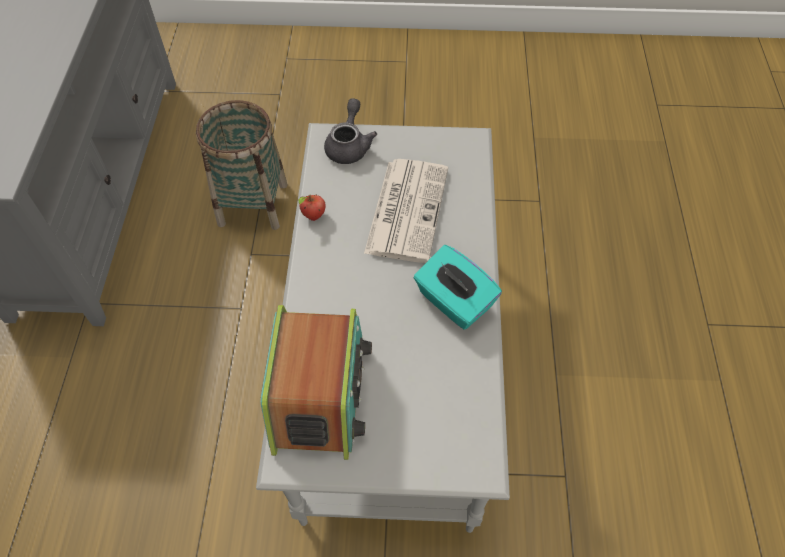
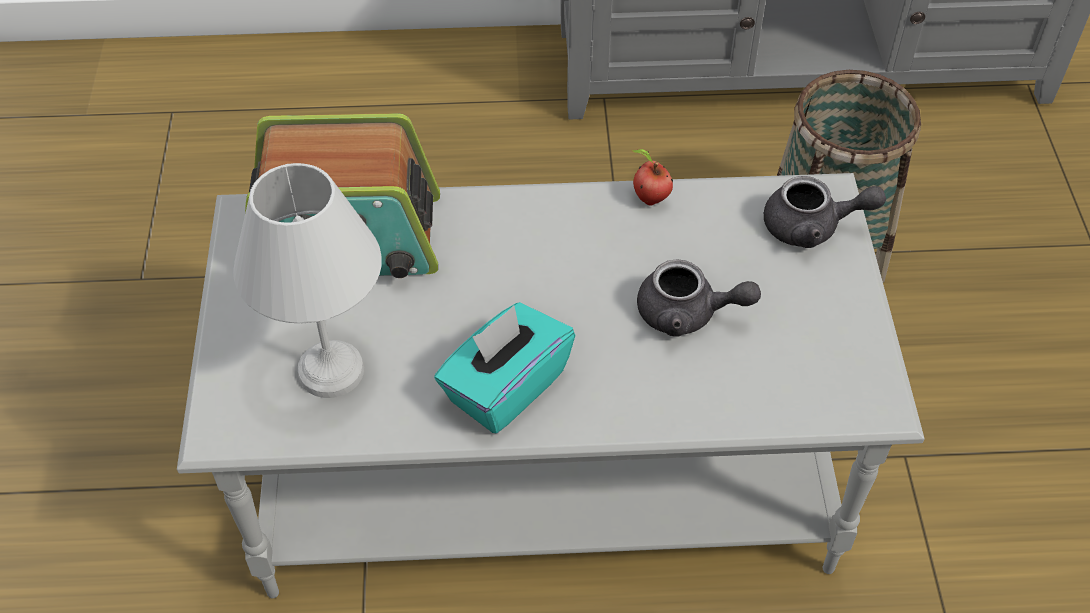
camera: 85 degrees right, 5 degrees down
newspaper [364,159,448,263] -> grey teapot [637,260,761,337]
none -> white table lamp [233,163,382,398]

